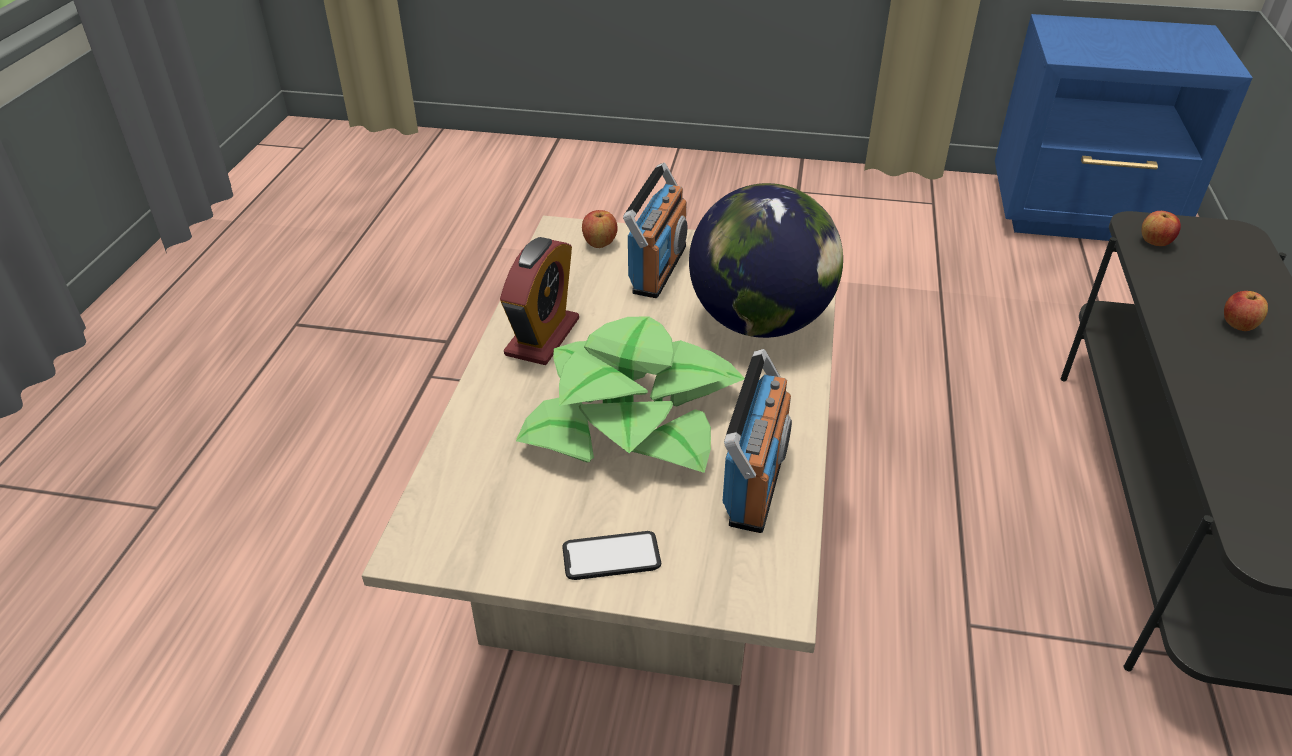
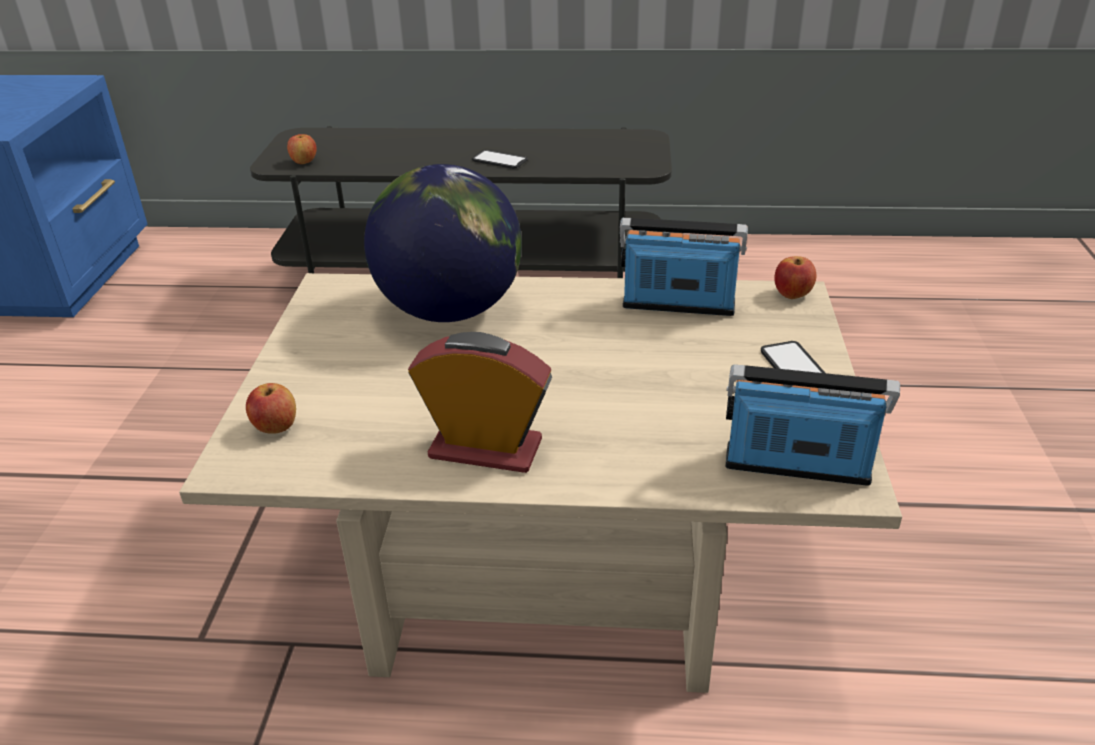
camera: 95 degrees left, 5 degrees down
potted plant [516,316,745,473] -> none
radio [623,163,687,298] -> radio moved to [726,364,900,485]
apple [1224,291,1268,331] -> apple moved to [774,256,816,299]
none -> phone [472,150,528,169]

